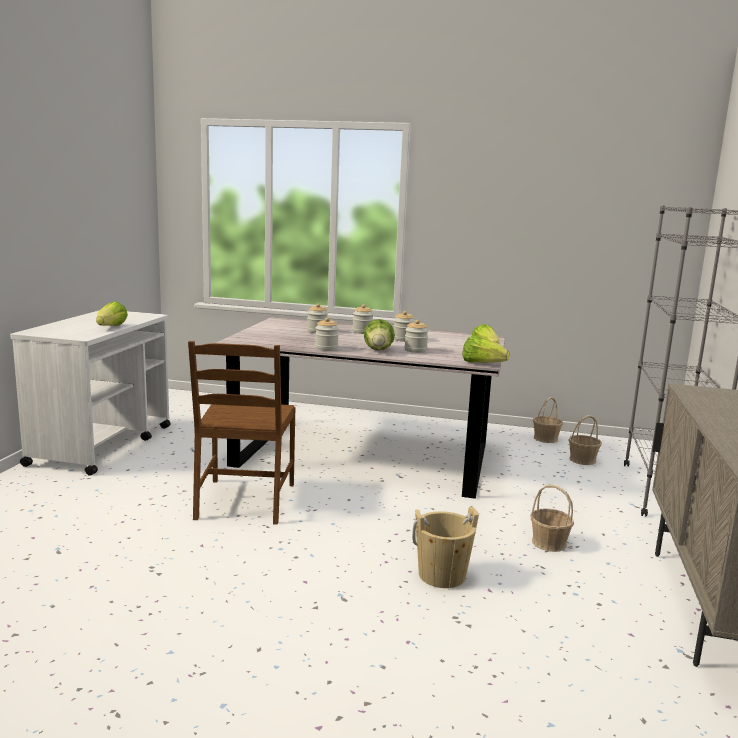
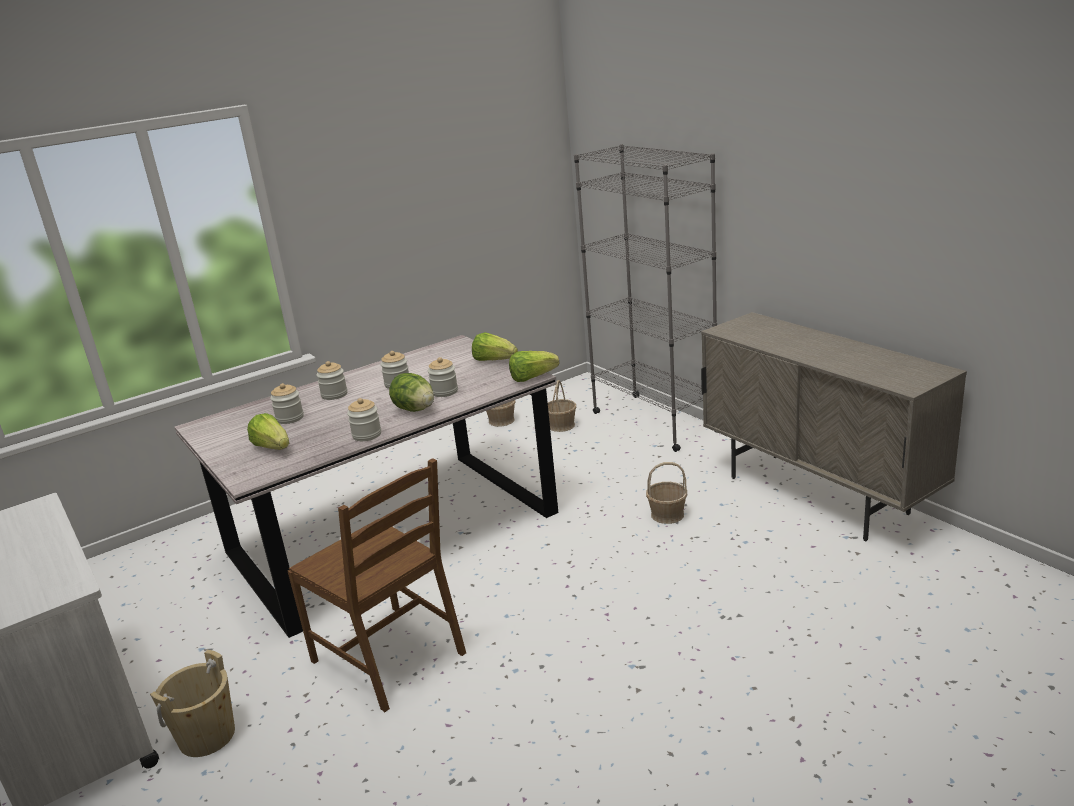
camera: 45 degrees left, 10 degrees up
lettuce [96,301,128,326] -> lettuce moved to [247,413,289,450]
beige bucket [412,507,479,588] -> beige bucket moved to [150,650,235,757]

